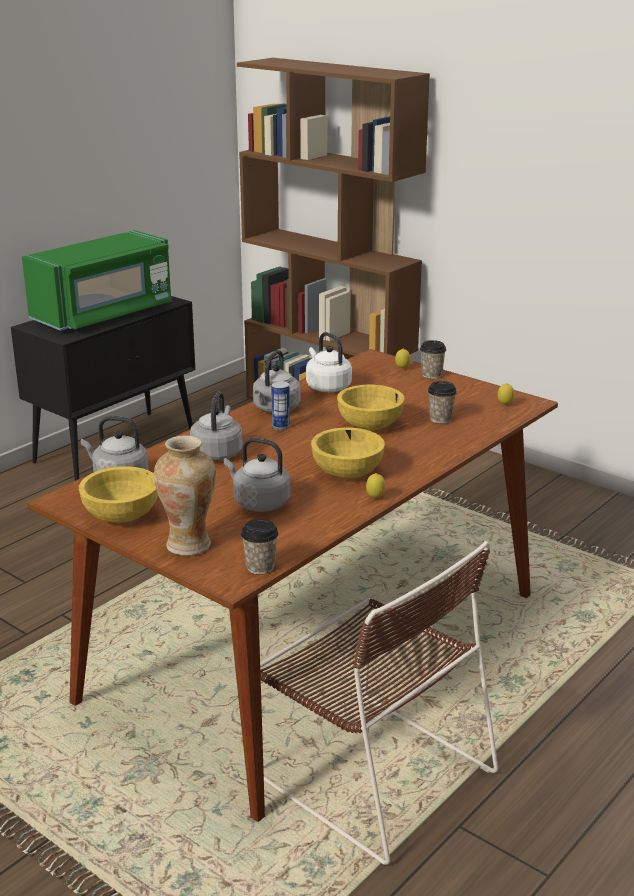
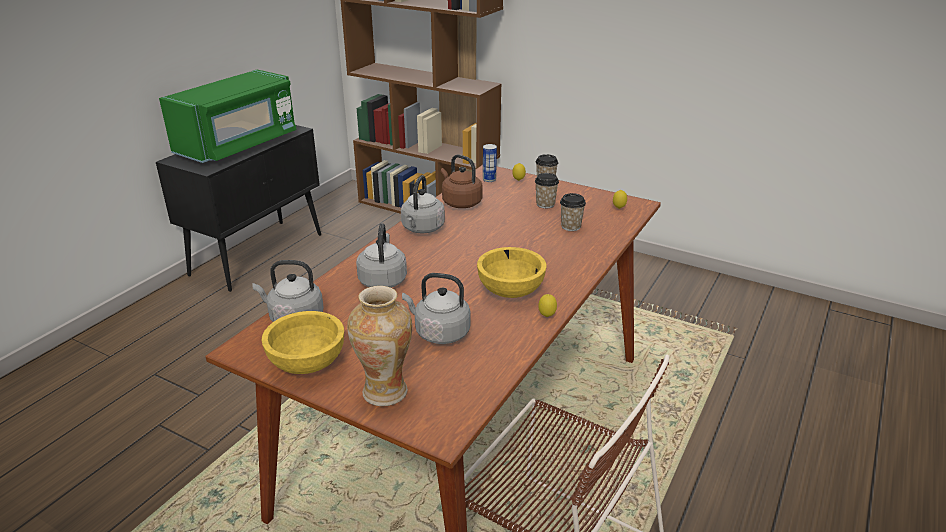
camera: 10 degrees left, 5 degrees up
cup [241,519,278,575] -> cup moved to [535,173,559,209]
can [271,381,290,430] -> can moved to [483,144,497,182]
white kettle [306,332,352,392] -> brown kettle [441,154,483,208]
yellow bowl [337,385,405,430] -> none

